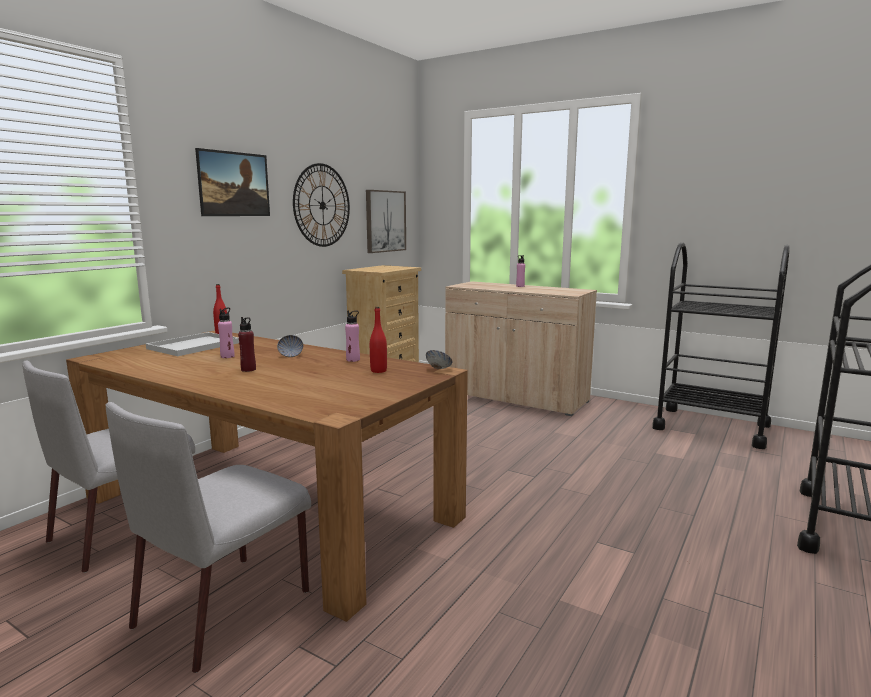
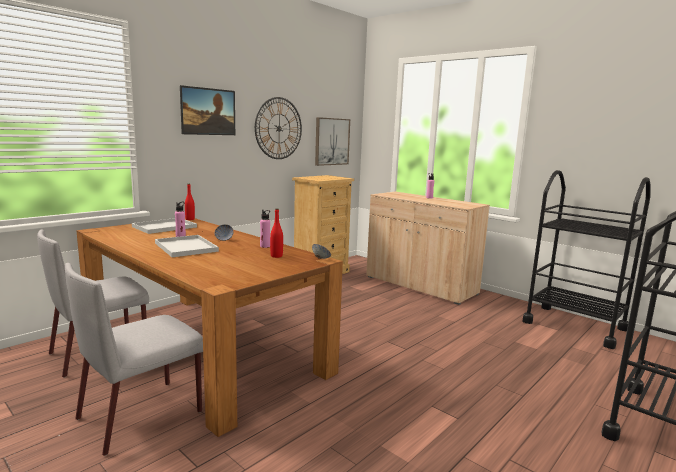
camera: 10 degrees right, 0 degrees up
red bottle [238,317,256,372] -> white tray [155,235,219,257]

